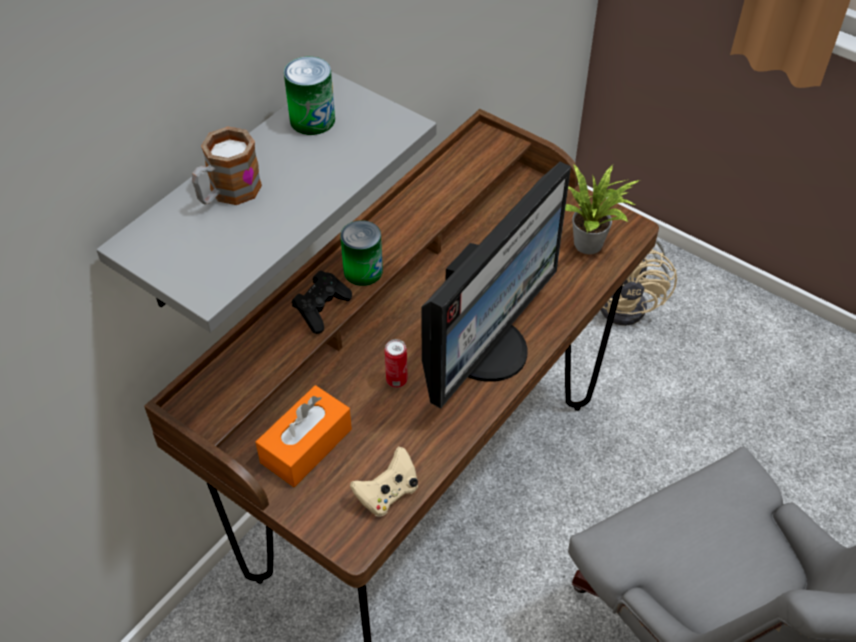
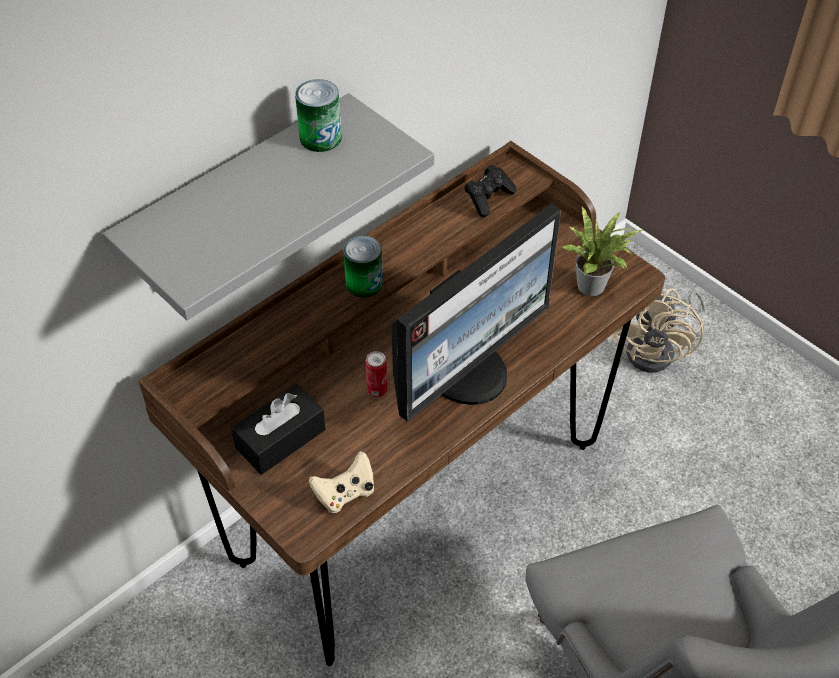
camera: 10 degrees right, 0 degrees up
mug [192,127,262,205] -> none
orange tissue box [256,385,352,487] -> black tissue box [231,384,325,475]
black game controller [292,271,352,334] -> black game controller moved to [464,165,516,217]

